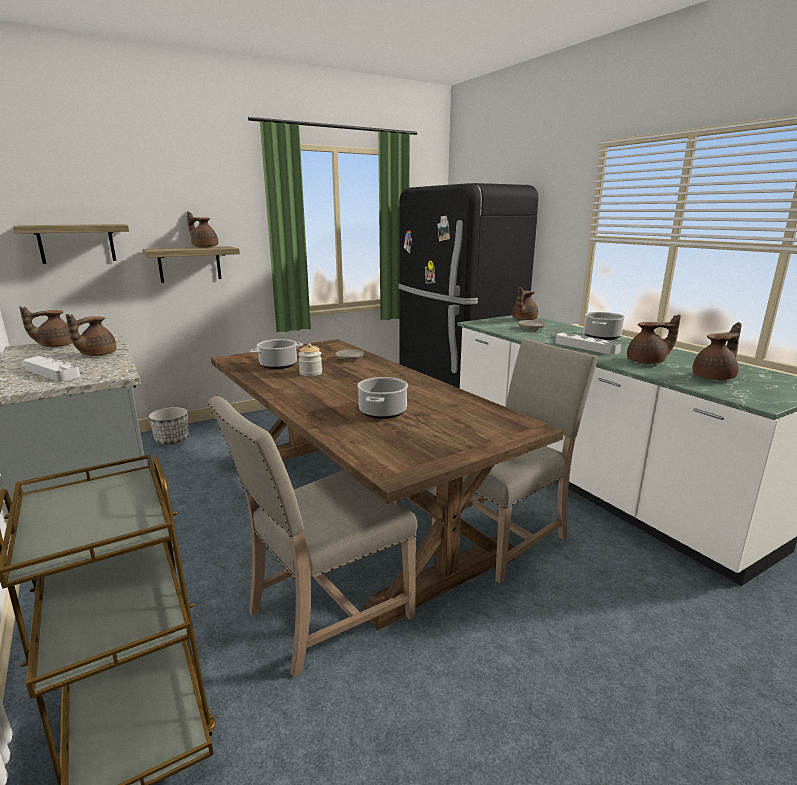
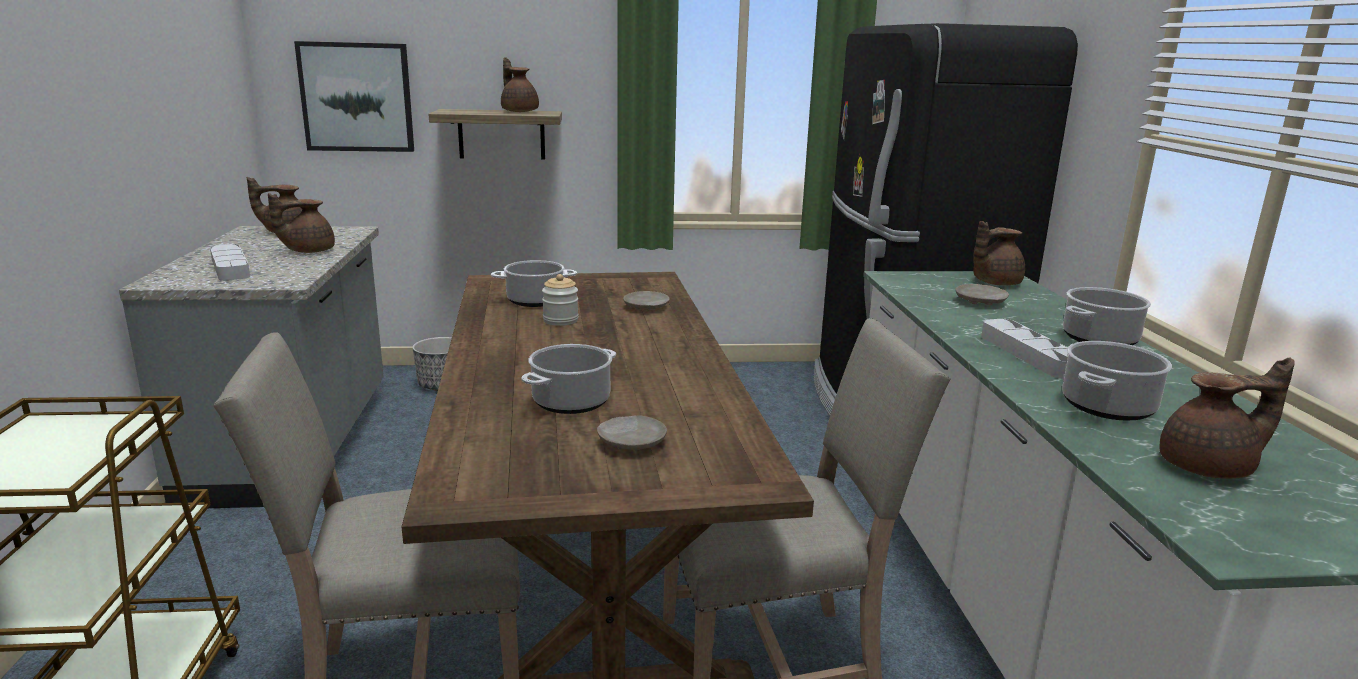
camera: 25 degrees right, 0 degrees up
shelf [13,224,129,264] -> picture [294,41,414,152]
brown teapot [627,314,681,364] -> cooking pot [1062,341,1172,420]
none -> beige plate [597,415,667,451]

